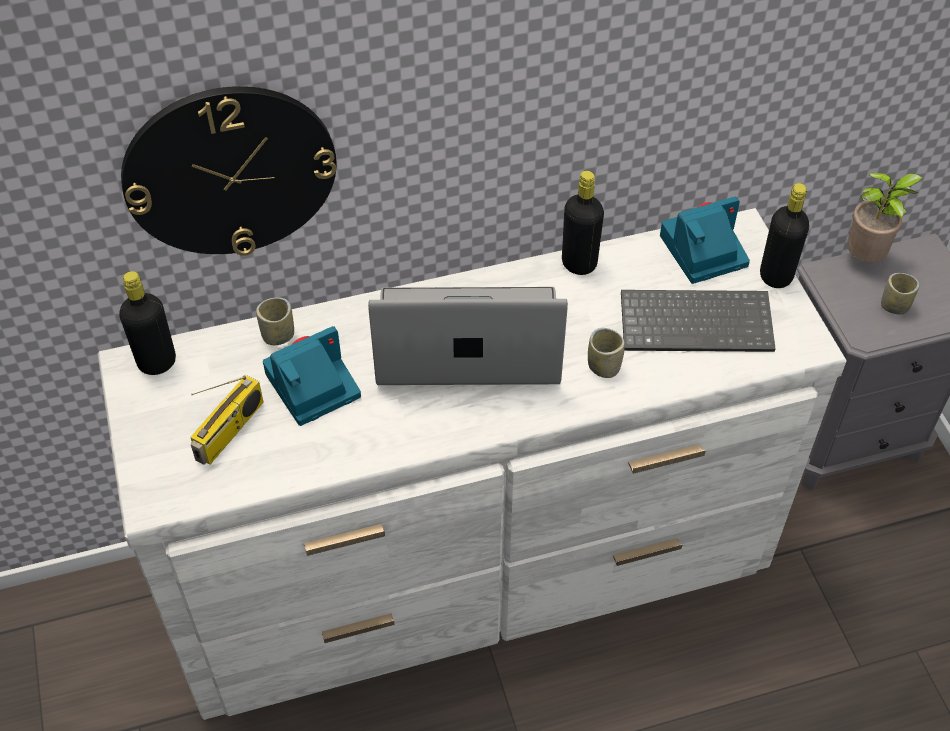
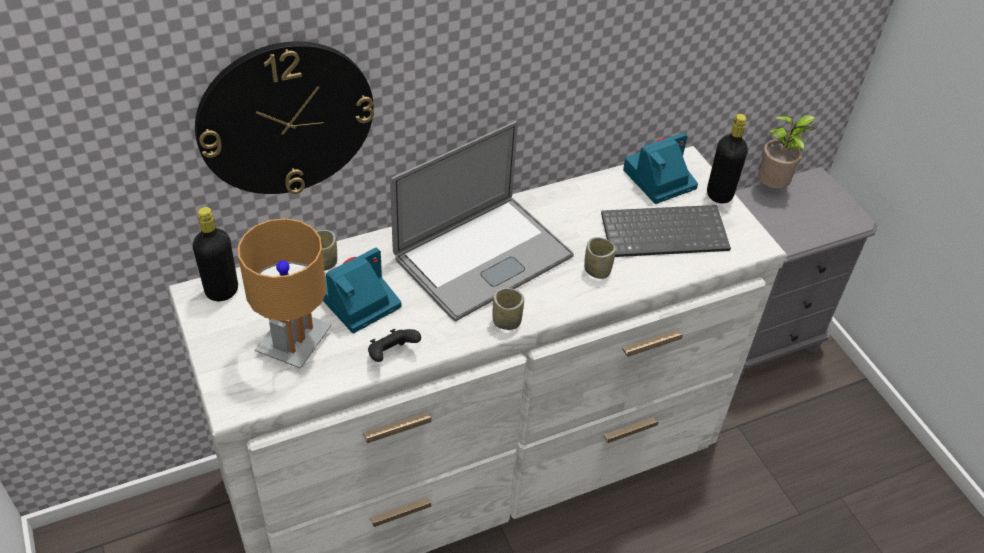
camera: 10 degrees left, 5 degrees down
radio [190,375,263,465] -> brown table lamp [238,218,332,369]
laptop [368,287,568,385] -> laptop turned 150 degrees clockwise [390,121,574,321]
black bottle [562,171,604,275] -> none
cup [881,273,920,315] -> cup moved to [493,288,524,330]
none -> black game controller [368,329,421,362]

